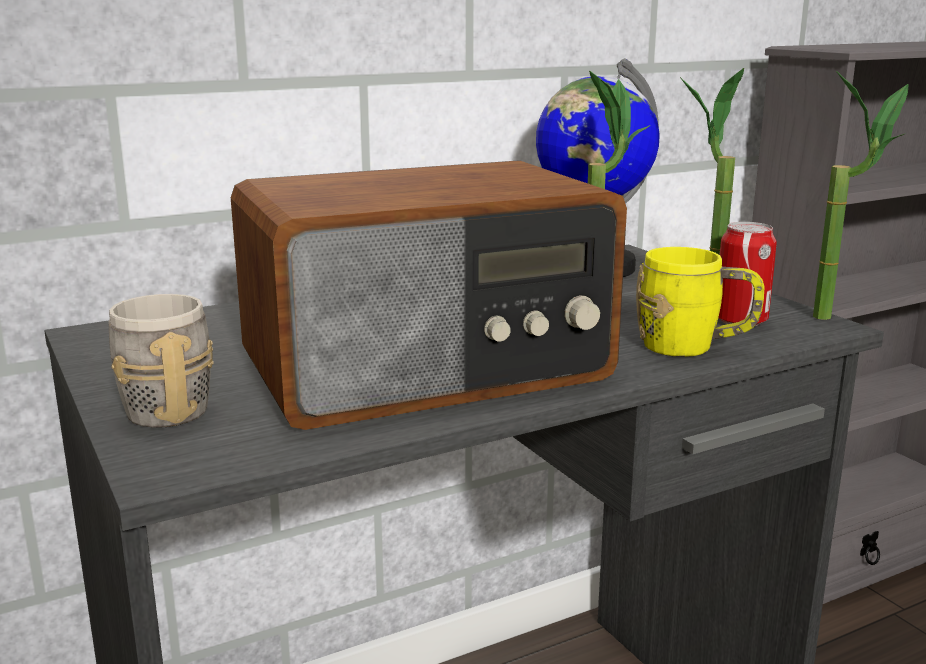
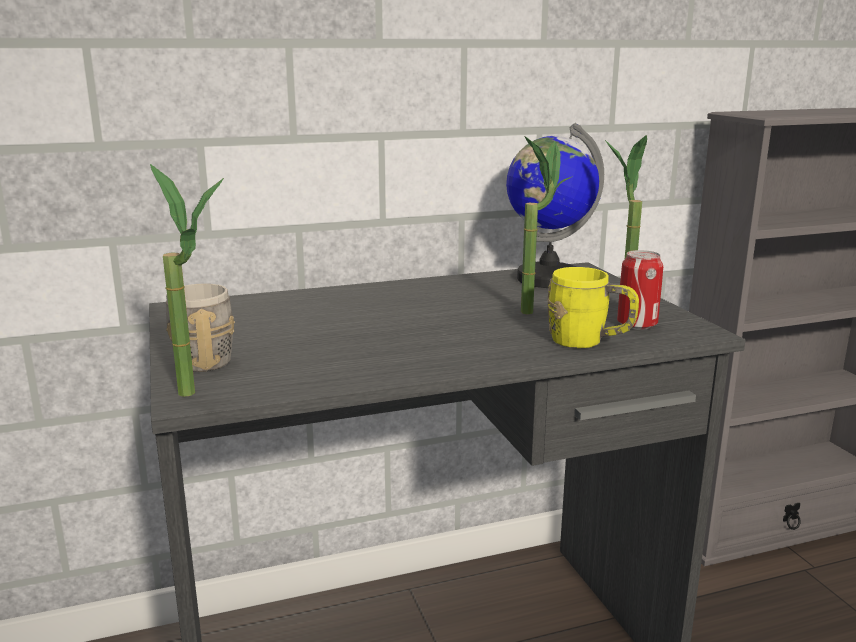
camera: 10 degrees right, 0 degrees up
radio [231,160,627,430] -> none
potted plant [813,71,909,320] -> potted plant moved to [150,164,224,397]

